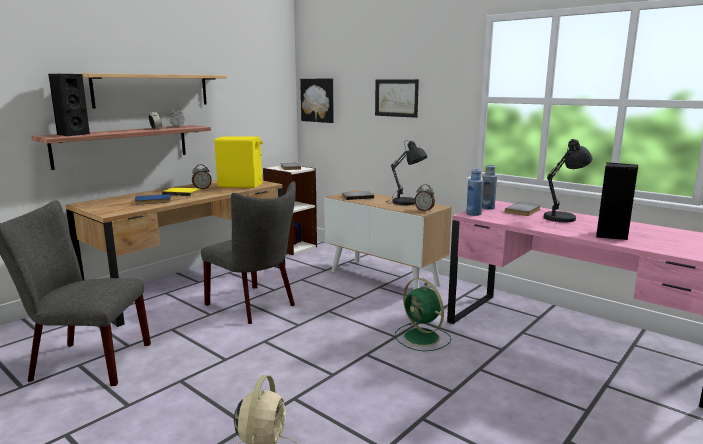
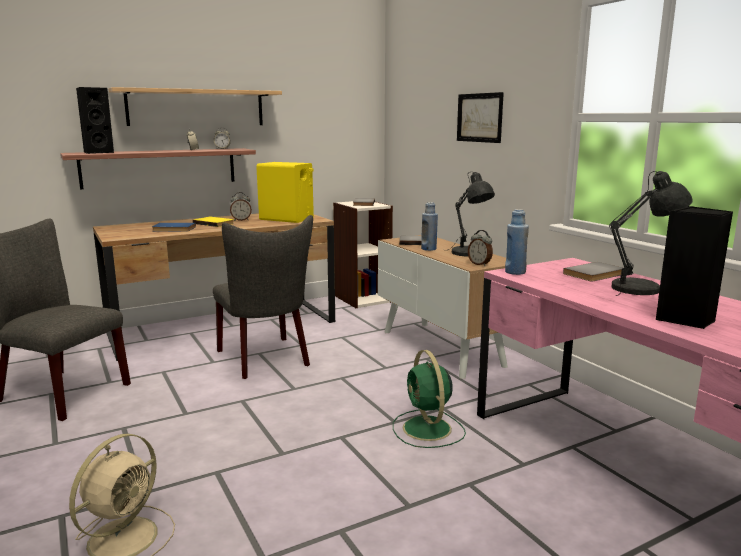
camera: 20 degrees right, 0 degrees up
picture [300,79,334,123] -> none
blue bottle [482,164,497,210] -> blue bottle moved to [421,202,438,251]

